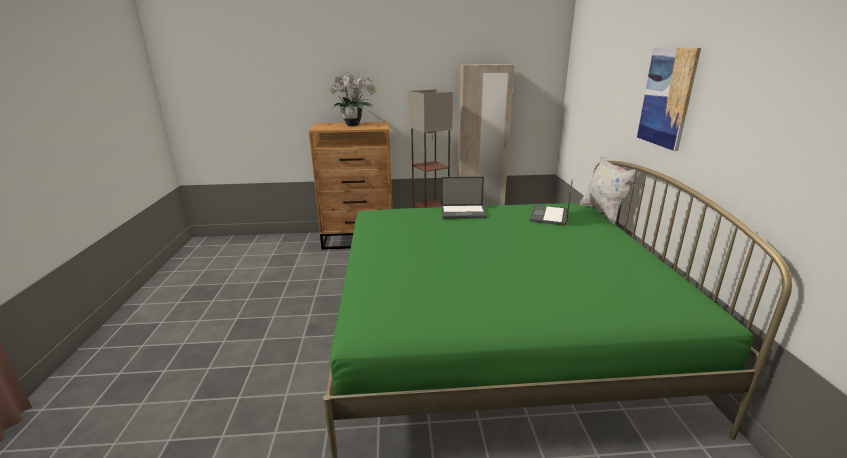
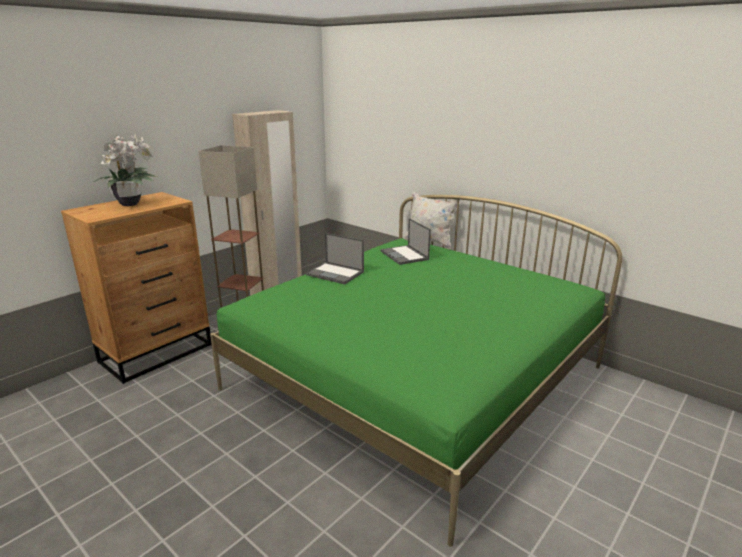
camera: 45 degrees left, 0 degrees up
laptop [441,176,487,219] -> laptop turned 75 degrees clockwise [306,233,364,284]
picture [637,48,701,151] -> none

